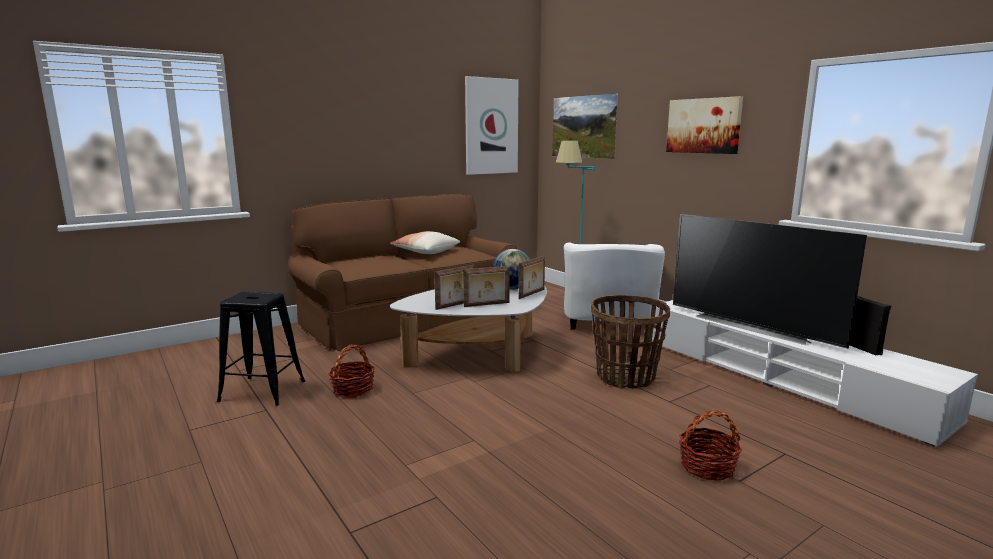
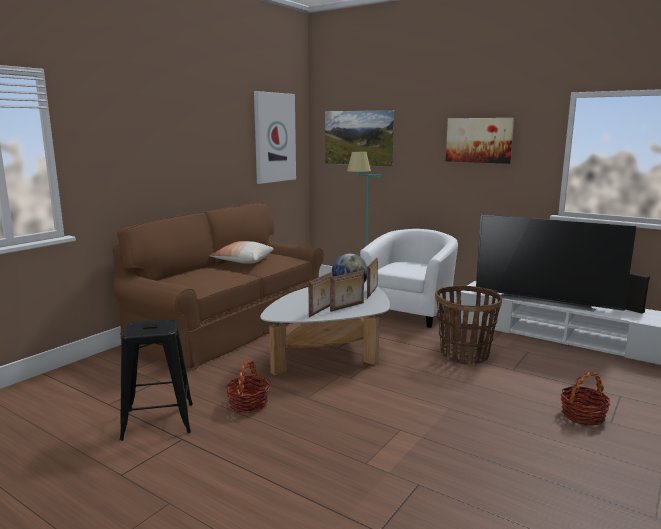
camera: 20 degrees left, 0 degrees up
white armchair [564,243,665,329] -> white armchair turned 135 degrees counterclockwise [360,229,458,328]

